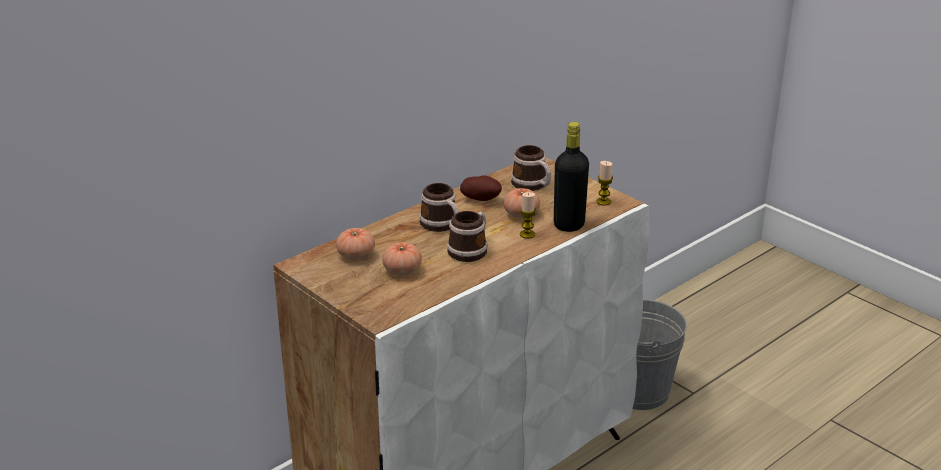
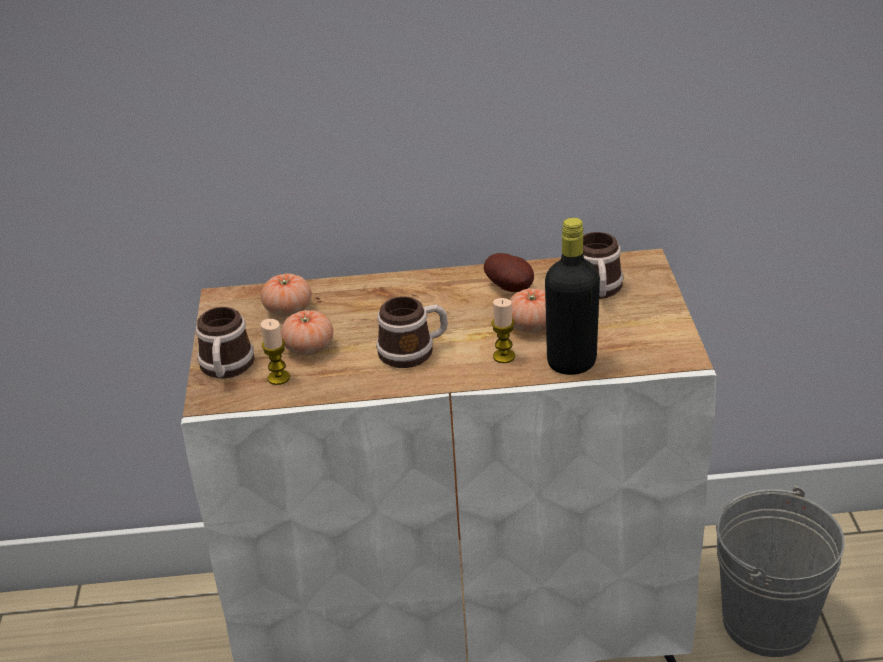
camera: 40 degrees right, 5 degrees up
mug [419,183,459,232] -> mug moved to [196,307,255,378]
candle [596,161,613,206] -> candle moved to [261,319,290,385]

